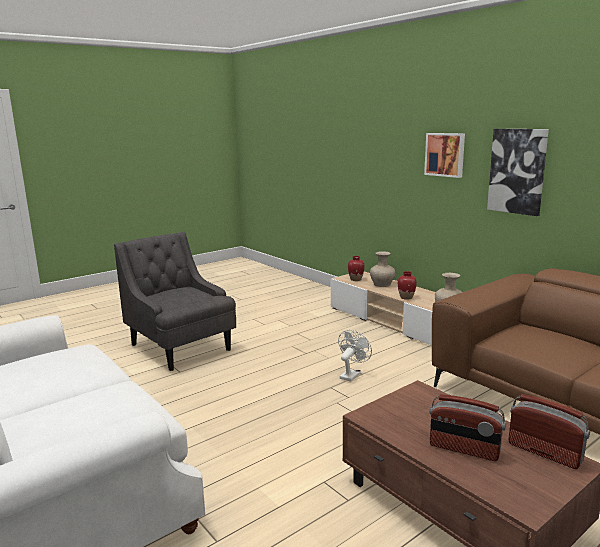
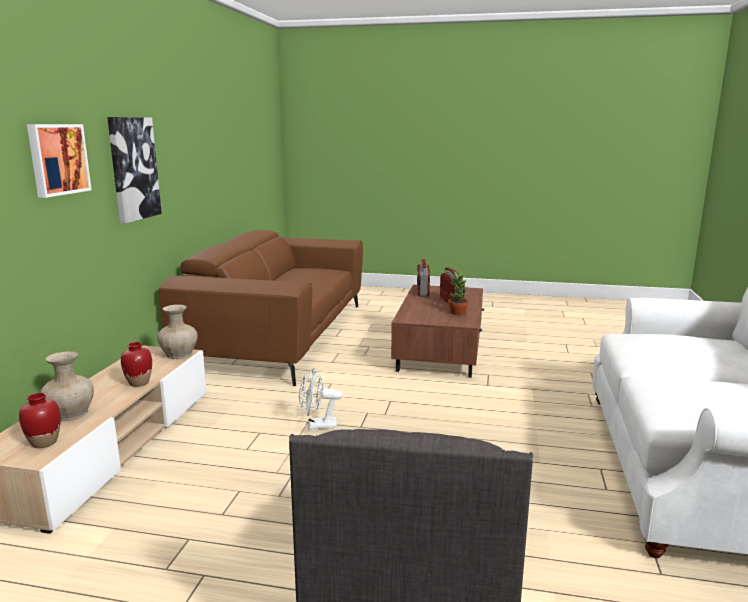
camera: 130 degrees left, 0 degrees up
none -> potted plant [448,272,469,315]

